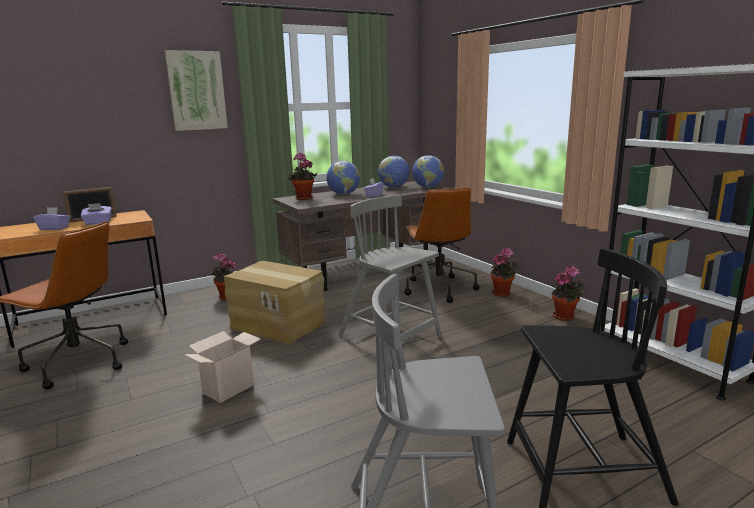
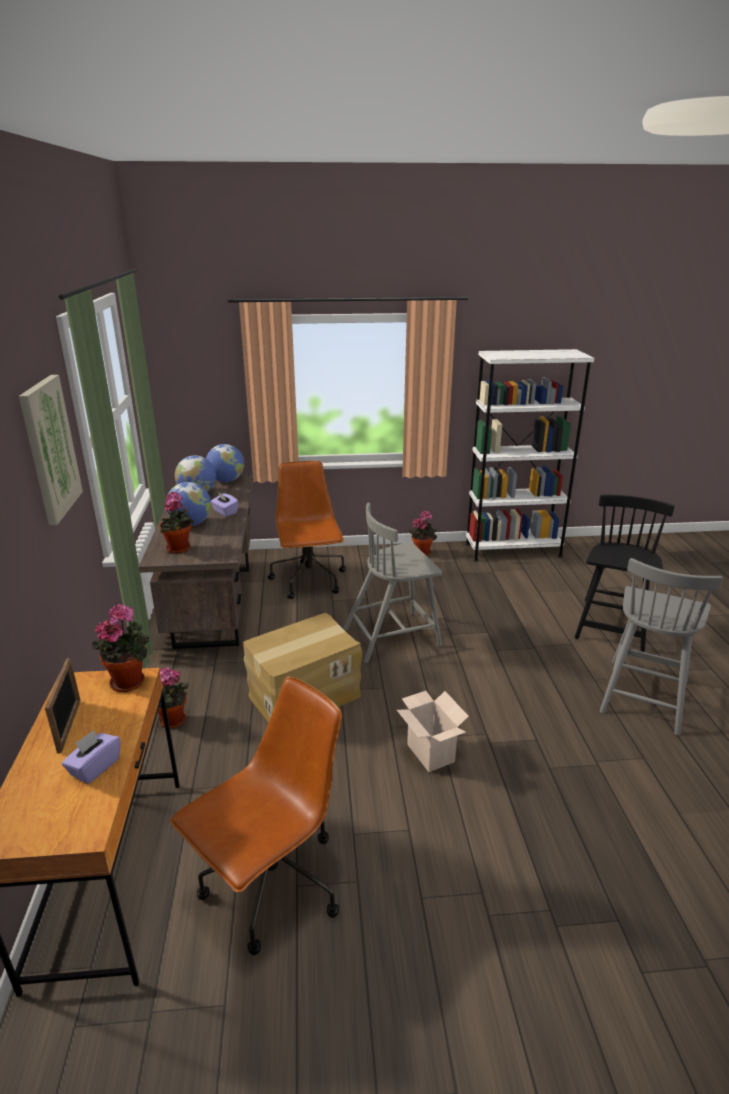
camera: 65 degrees left, 10 degrees up
purple tissue box [81,203,112,225] -> none
brown office chair [404,188,480,303] -> brown office chair turned 120 degrees counterclockwise [268,461,346,599]
potted plant [490,248,519,297] -> potted plant moved to [92,604,149,692]

